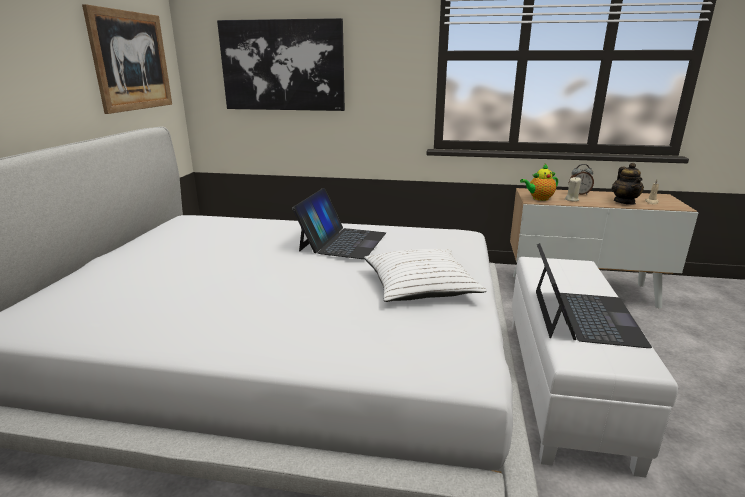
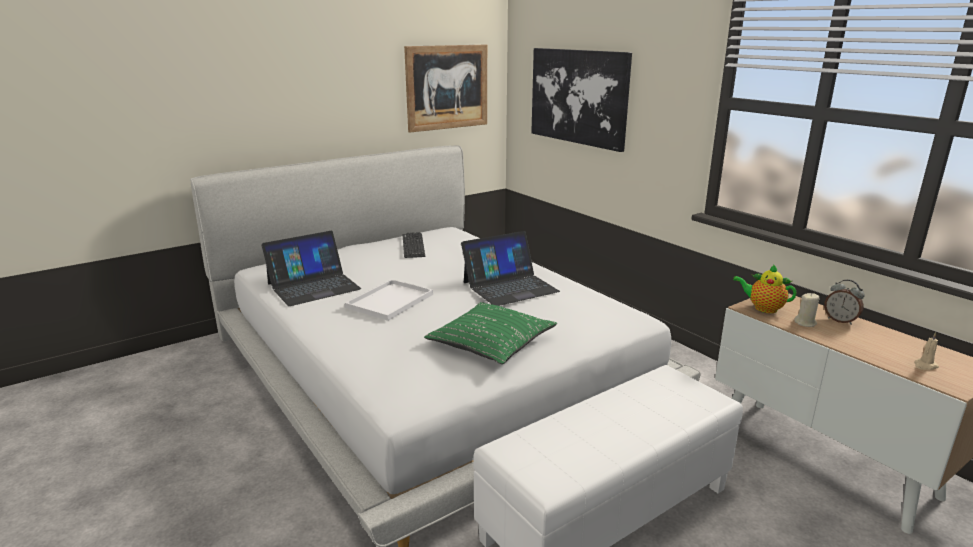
camera: 45 degrees right, 0 degrees up
white pillow [364,249,487,302] -> green pillow [424,302,557,364]
laptop [536,243,652,348] -> laptop moved to [261,231,361,306]
teapot [612,163,644,205] -> none
none -> white tray [345,279,433,321]
none -> keyboard [403,232,425,258]

